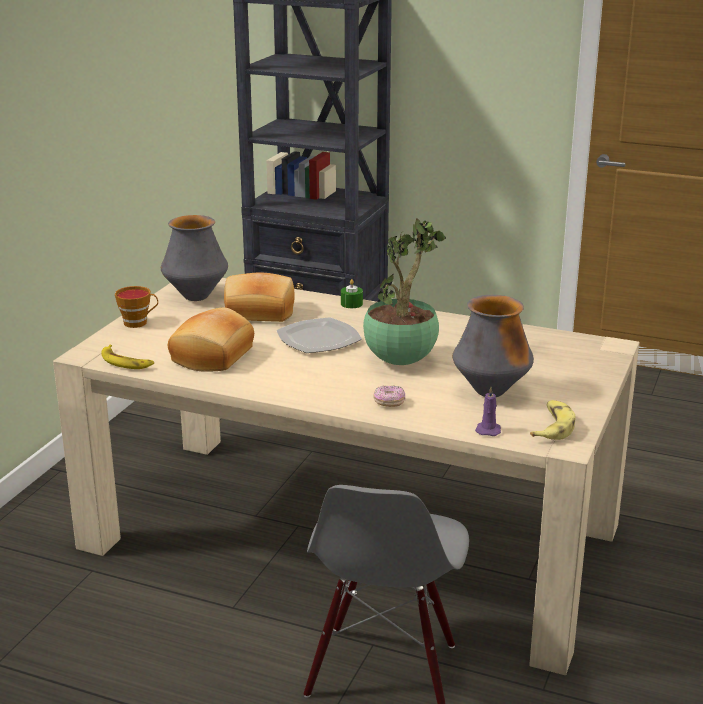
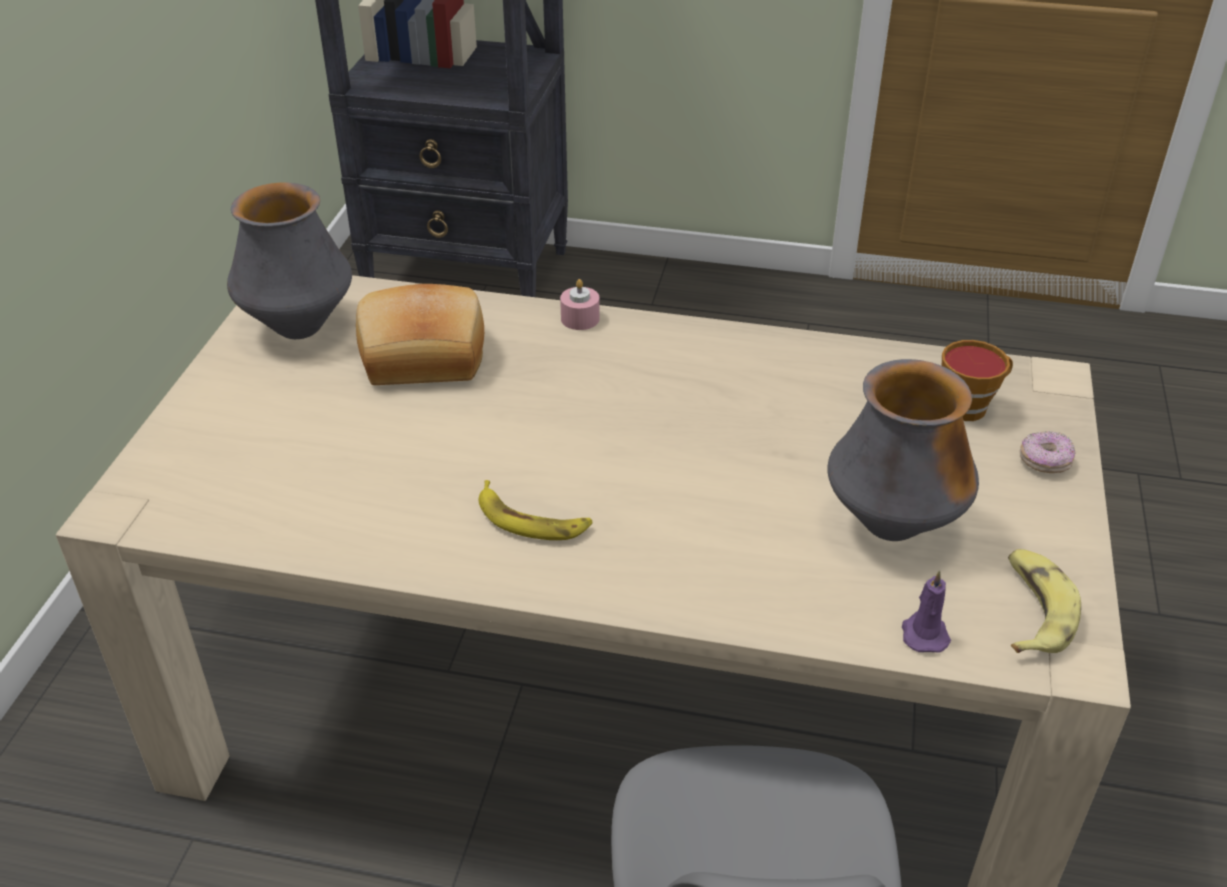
camera: 10 degrees left, 15 degrees up
banana [101,345,154,369] -> banana moved to [479,480,593,540]
cup [115,286,158,328] -> cup moved to [942,340,1013,421]
bread [168,307,254,372] -> none
plate [277,317,362,353] -> none
green candle [341,279,363,308] -> pink candle [560,279,600,330]
potted plant [363,218,446,365] -> none
donut [373,385,405,407] -> donut moved to [1019,431,1076,473]

